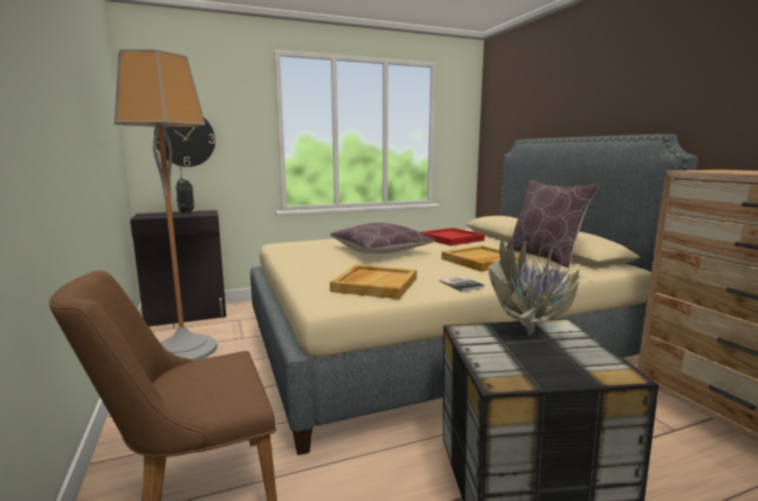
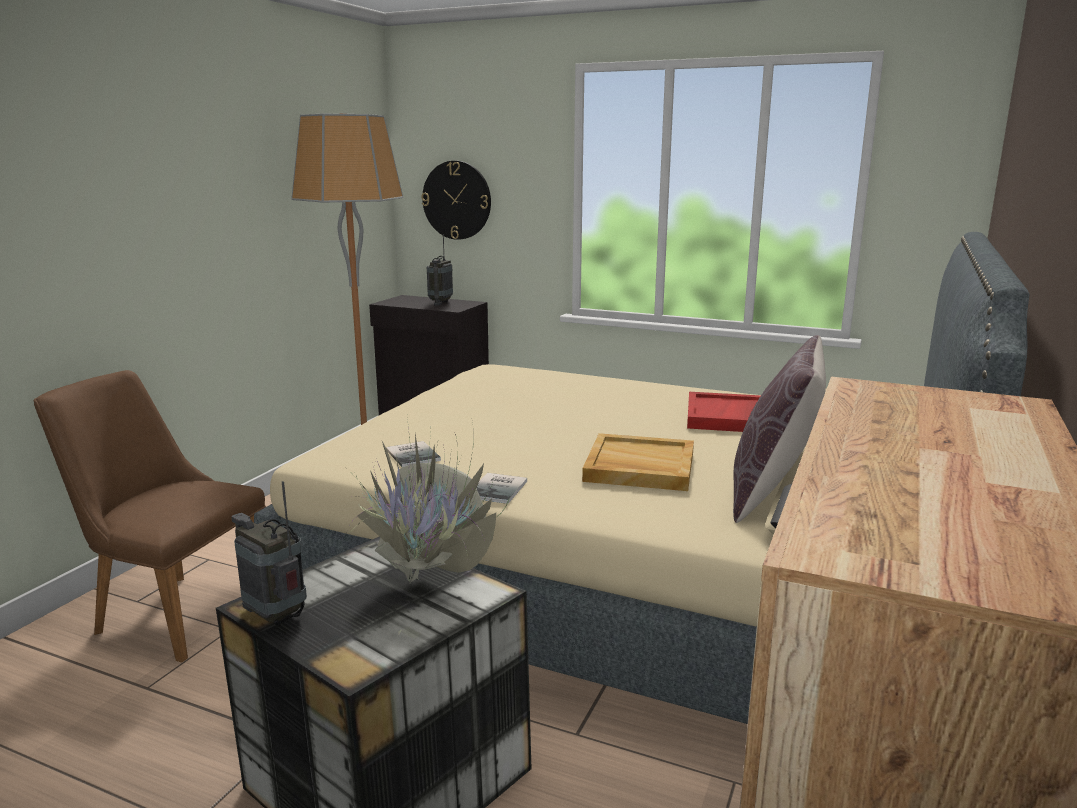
camera: 45 degrees right, 5 degrees up
brown pillow [330,223,436,254] -> none
beige tray [330,265,417,299] -> book [386,441,441,467]
none -> radio [231,481,307,626]

